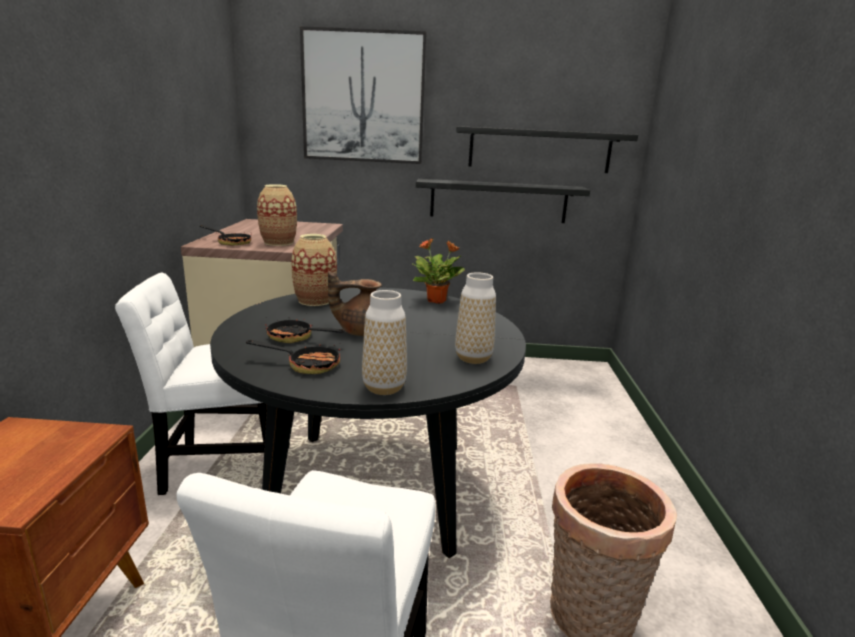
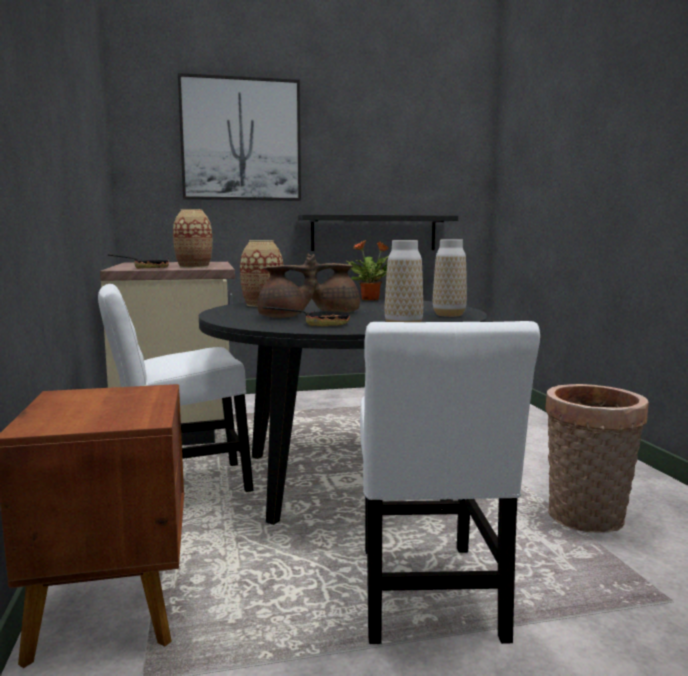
camera: 15 degrees left, 10 degrees down
frying pan [265,319,345,343] -> brown teapot [257,254,315,318]
black shelf [456,126,638,173] -> none

